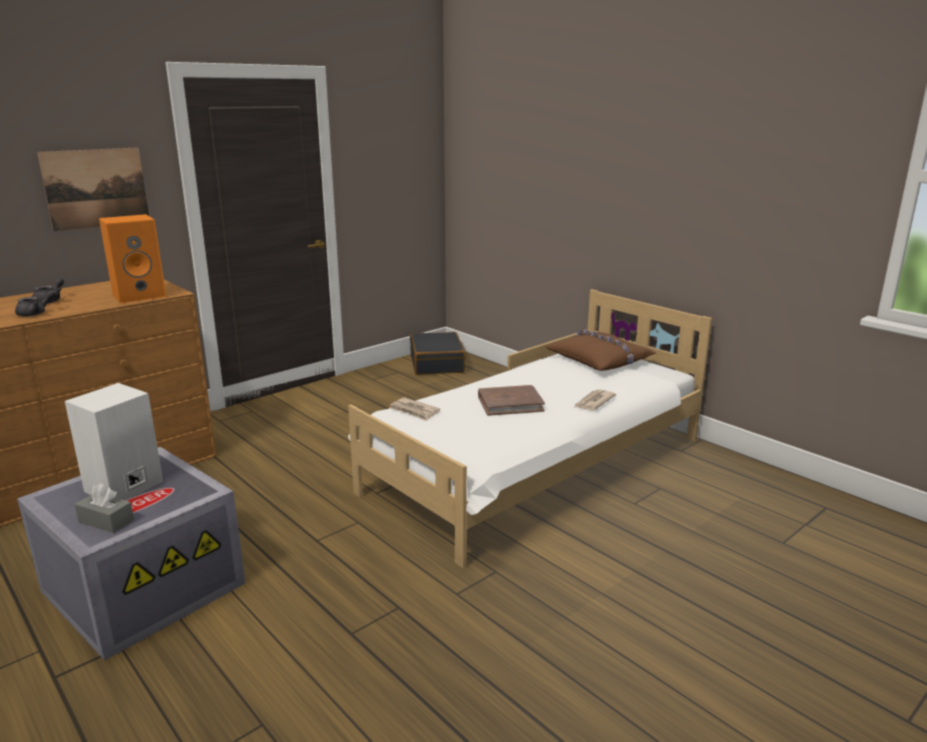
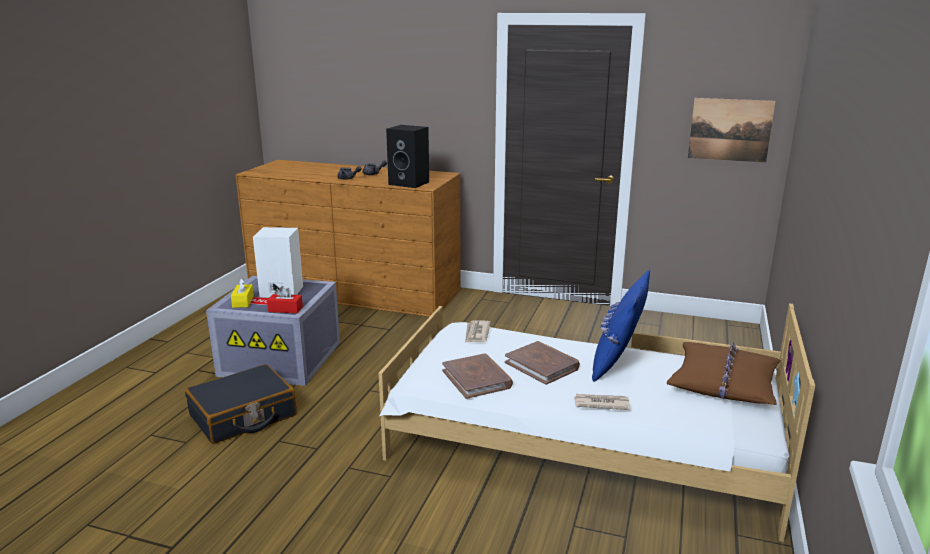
camera: 60 degrees right, 0 degrees up
picture [37,147,149,231] -> picture moved to [688,98,775,163]
grey tissue box [75,484,134,533] -> yellow tissue box [231,278,254,308]
orange speaker [99,214,166,303] -> black speaker [386,125,429,188]
black suitcase [410,332,466,375] -> black suitcase moved to [185,364,297,444]
none -> red tissue box [267,286,303,313]
none -> brown book [442,353,513,399]
none -> blue pillow [592,270,650,382]

